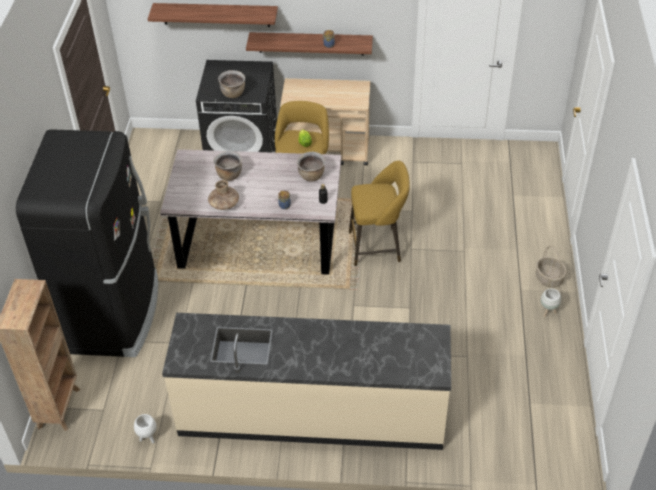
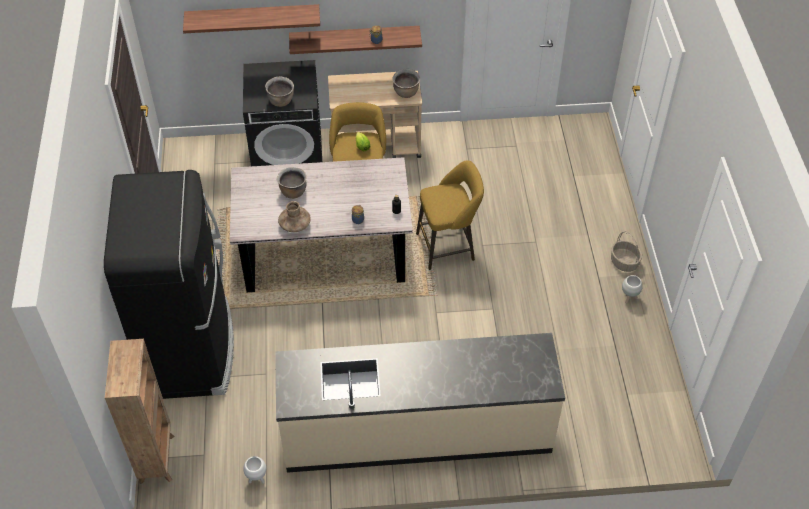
camera: 10 degrees left, 5 degrees up
brown cooking pot [297,152,326,182] -> brown cooking pot moved to [393,69,420,98]

